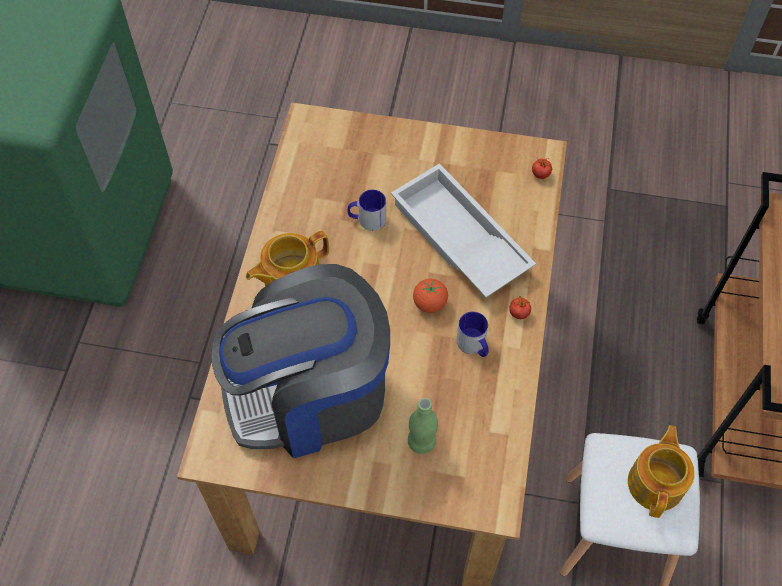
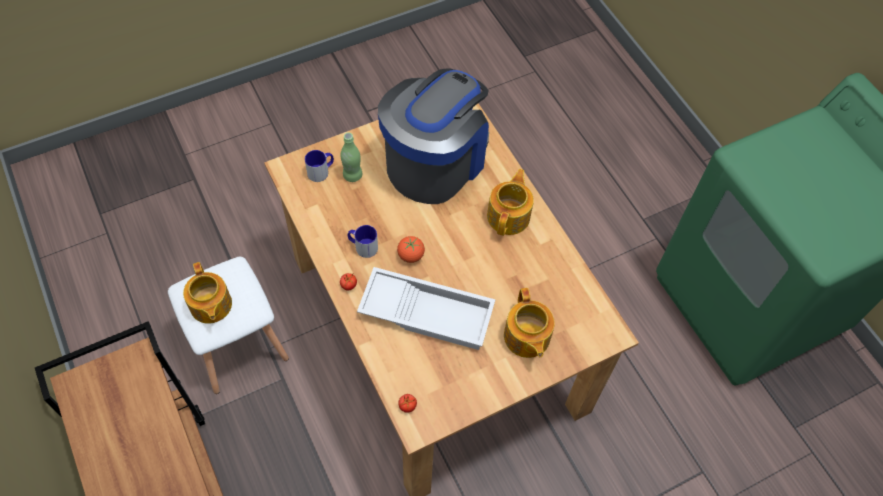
camera: 140 degrees right, 0 degrees up
mug [348,190,386,231] -> mug moved to [305,150,334,182]
none -> teapot [504,288,555,358]

